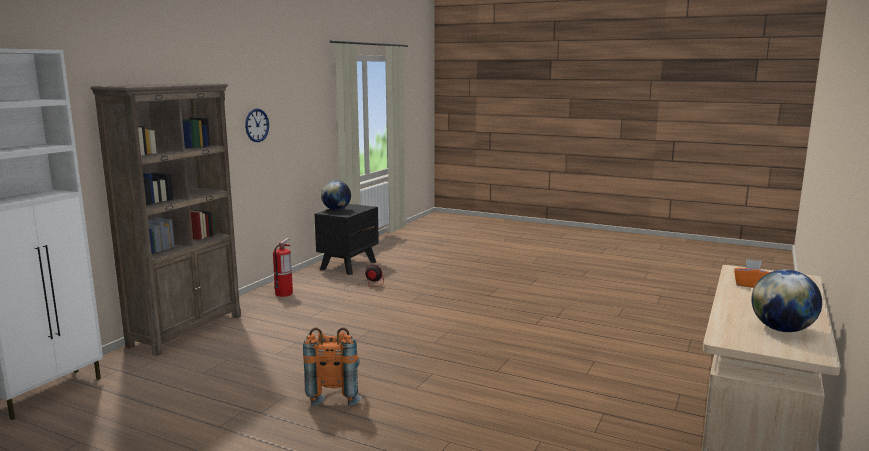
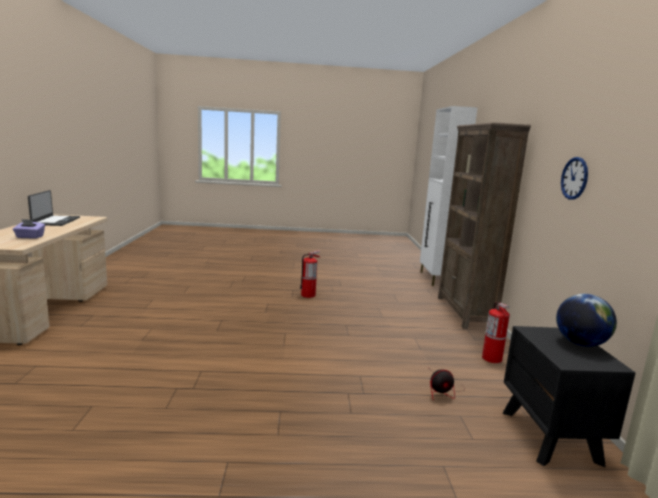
camera: 150 degrees right, 0 degrees up
orange backpack [303,328,361,406] -> fire extinguisher [300,250,320,298]
orange tissue box [734,259,770,288] -> purple tissue box [13,219,45,239]
globe [751,269,822,332] -> laptop [28,190,80,226]

